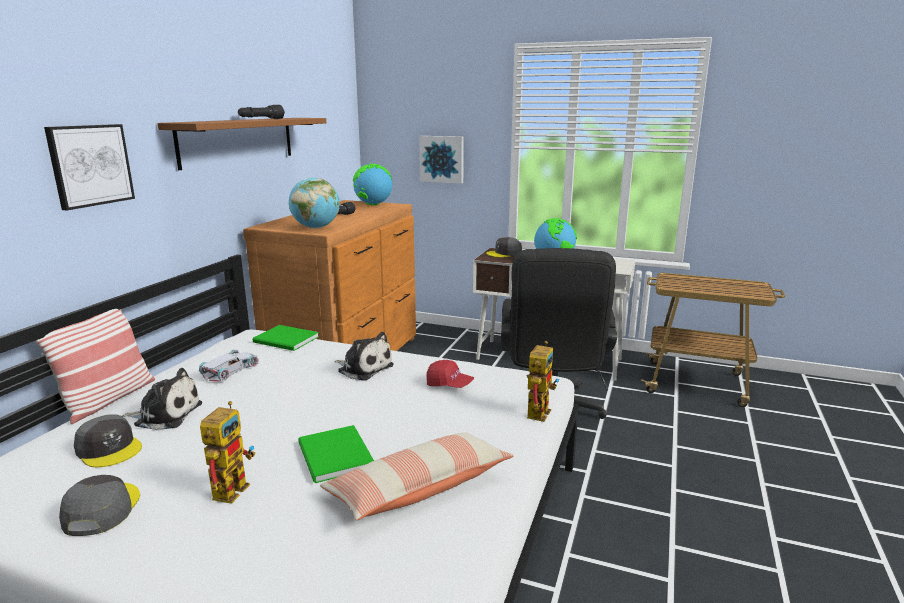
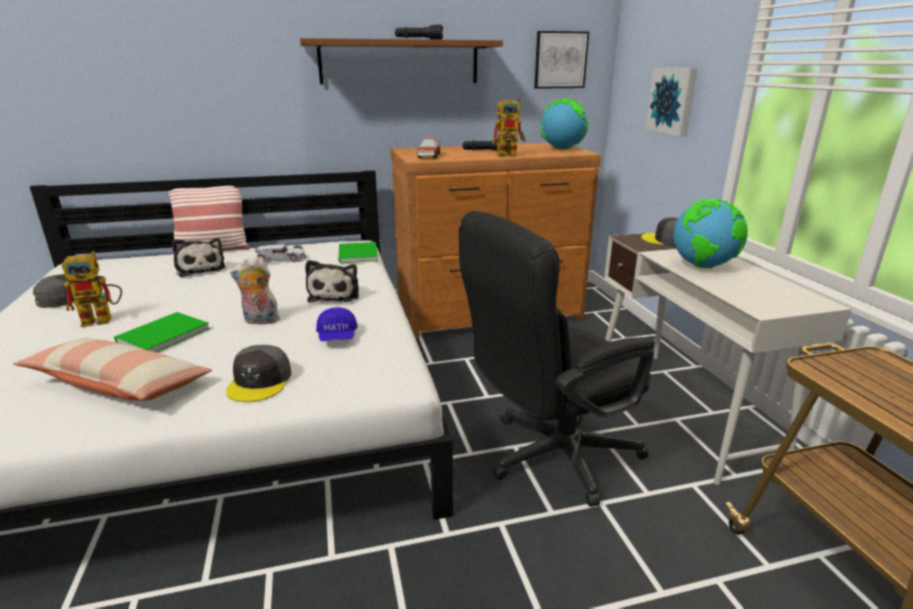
camera: 55 degrees right, 5 degrees up
picture [44,124,135,210] -> picture moved to [534,31,589,89]
grey cap [74,414,142,467] -> grey cap moved to [226,345,291,402]
globe [289,178,340,228] -> toy car [417,138,440,158]
red cap [427,360,474,388] -> blue cap [316,307,358,341]
toy robot [526,341,559,422] -> toy robot moved to [492,98,526,157]
none -> plush toy [230,257,280,324]

